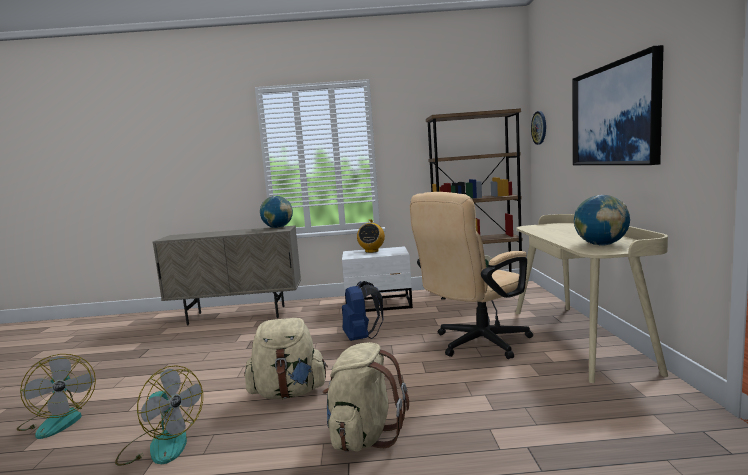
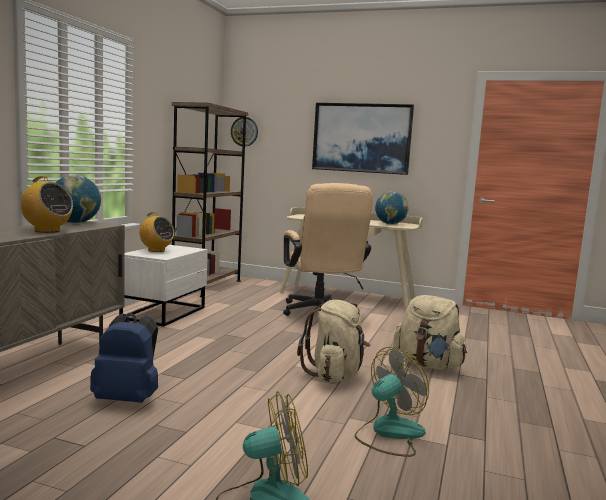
camera: 70 degrees left, 0 degrees up
blue backpack [342,281,383,341] -> blue backpack moved to [90,313,158,403]
none -> radio [19,176,73,233]

